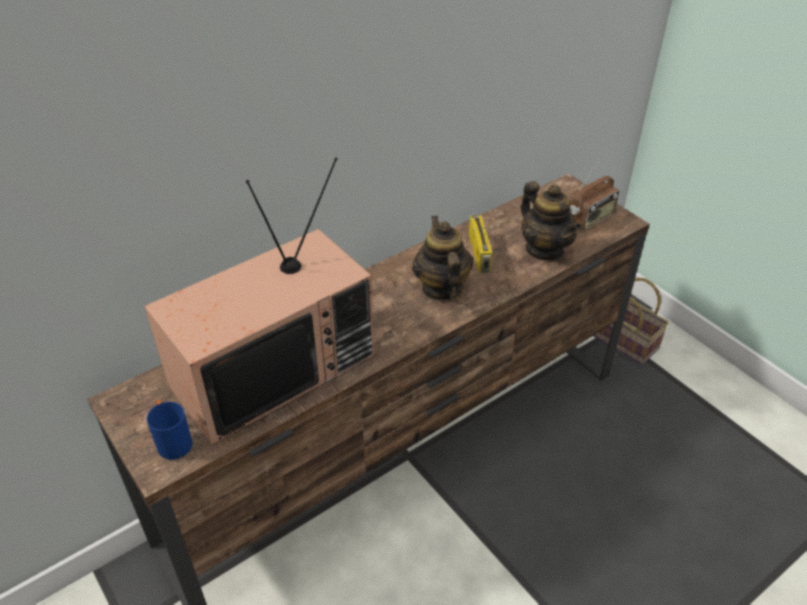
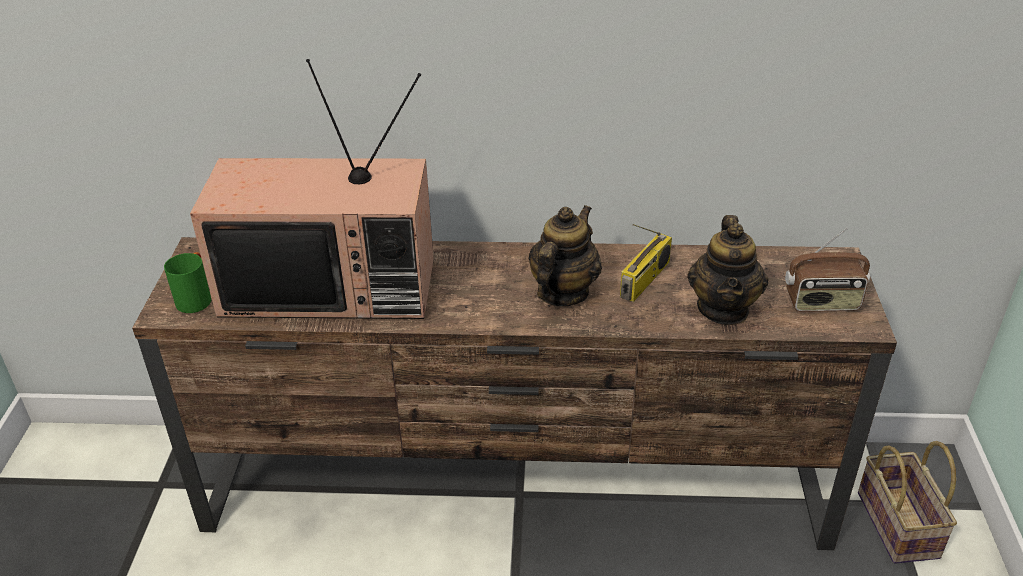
camera: 40 degrees right, 5 degrees down
blue mug [147,400,193,460] -> green mug [164,252,211,313]

